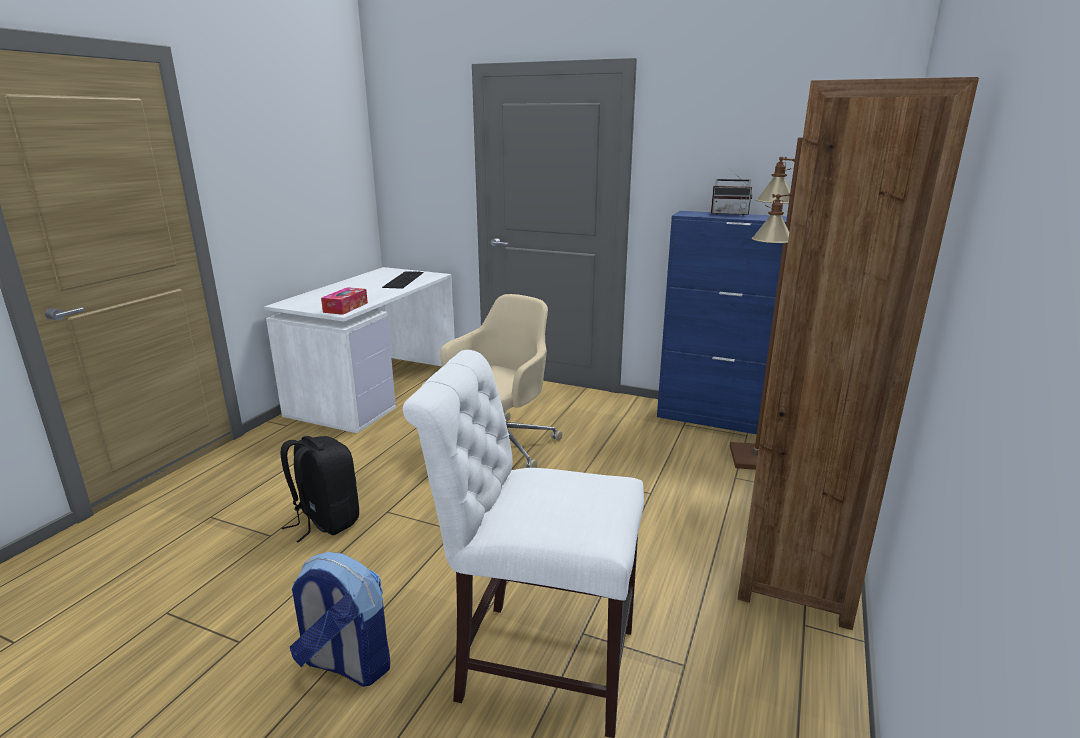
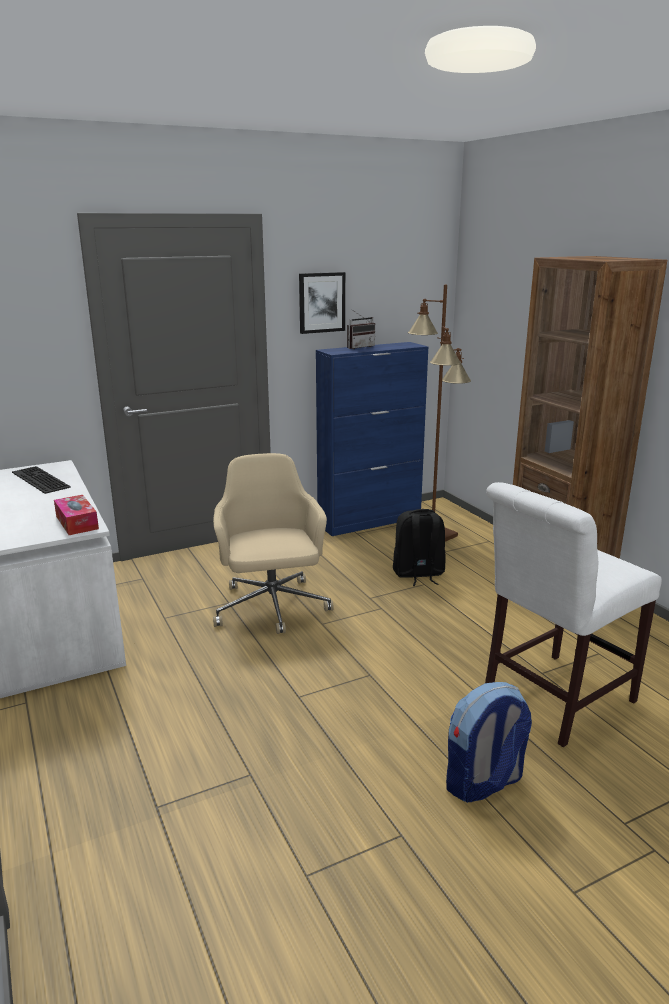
camera: 50 degrees left, 0 degrees up
black backpack [280,436,359,543] -> black backpack moved to [393,509,446,586]
none -> picture [299,272,345,334]

